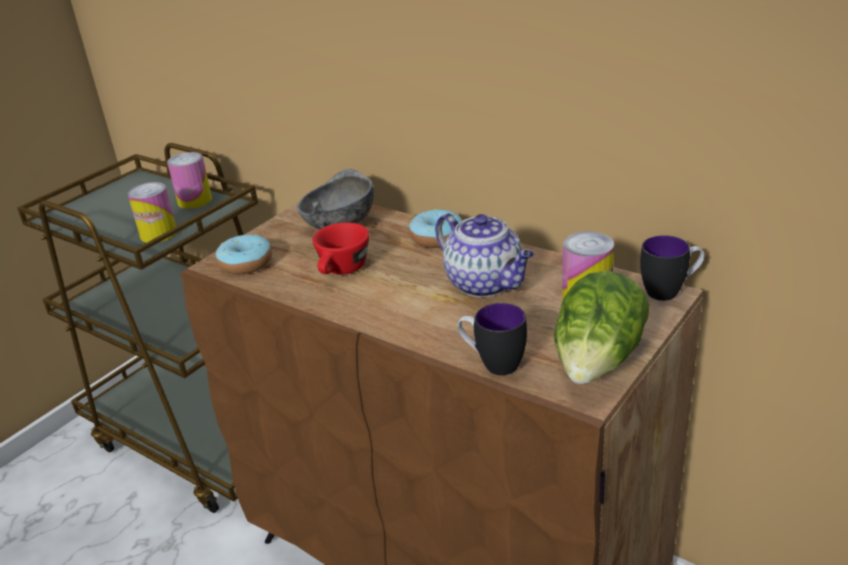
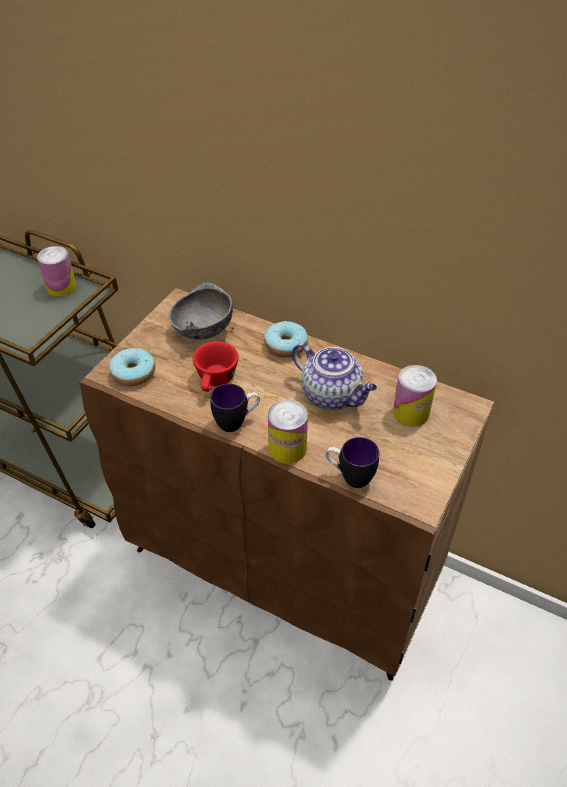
camera: 10 degrees left, 15 degrees up
can [127,182,176,243] -> can moved to [268,400,308,464]
lettuce [554,271,650,384] -> none
mug [640,235,704,301] -> mug moved to [210,384,260,432]

